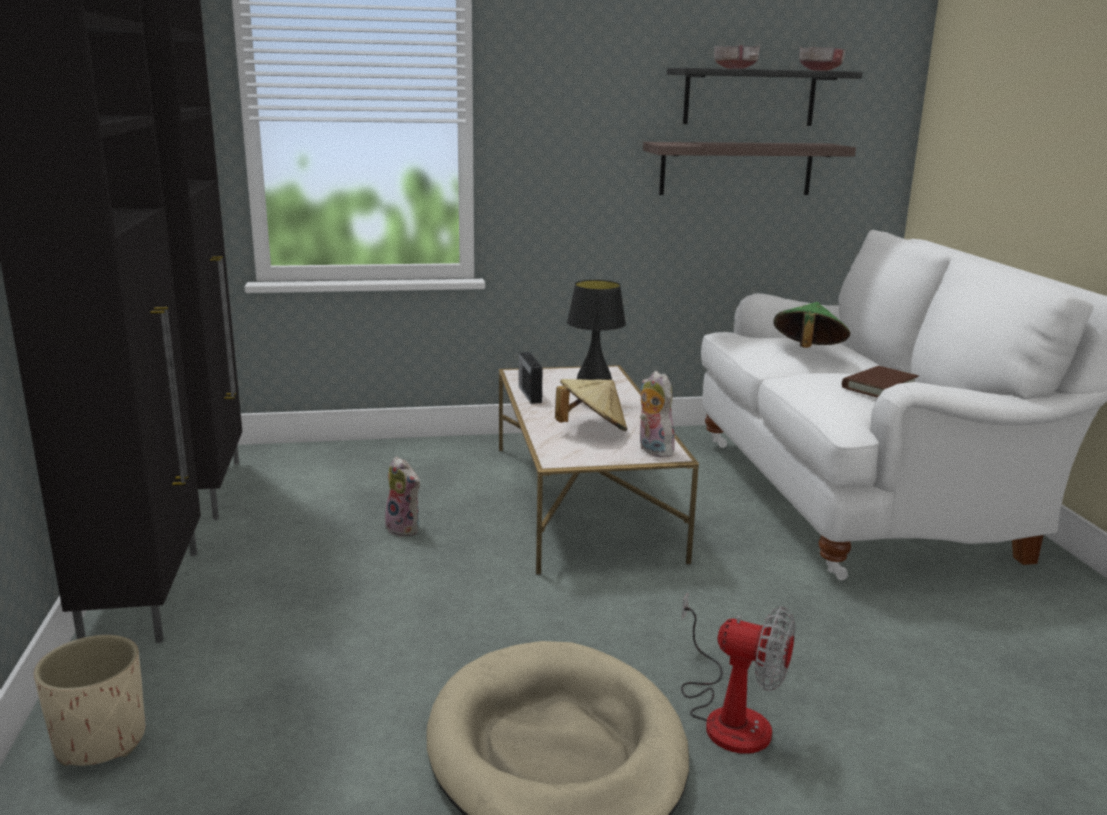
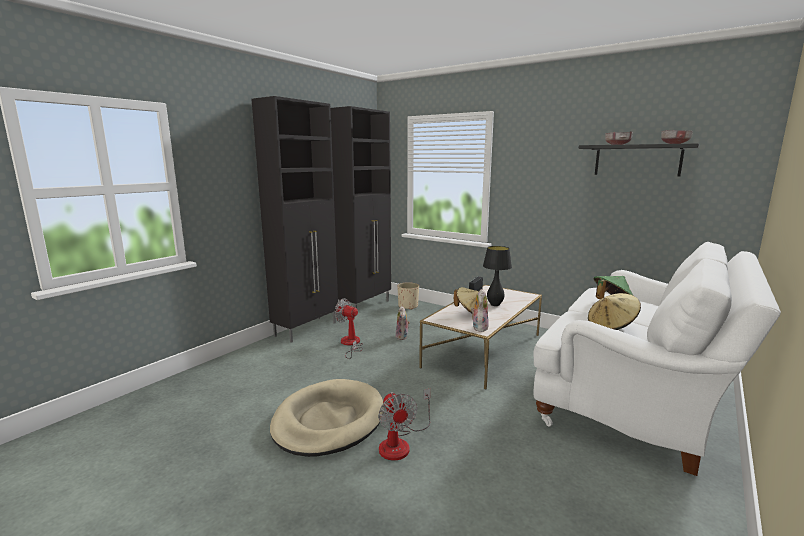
camera: 45 degrees right, 5 degrees down
beige planter [34,635,145,766] -> beige planter moved to [398,282,419,310]
shelf [643,142,856,195] -> none
brown book [842,366,919,398] -> beige hat [588,293,641,330]
none -> fan [334,298,363,359]

